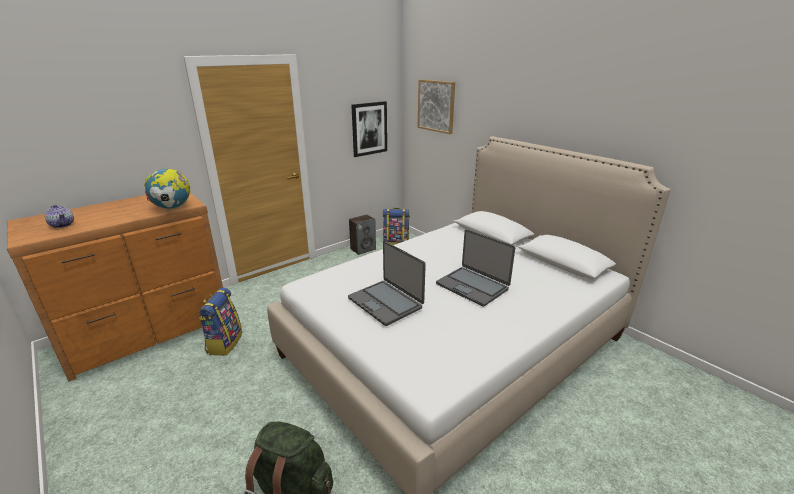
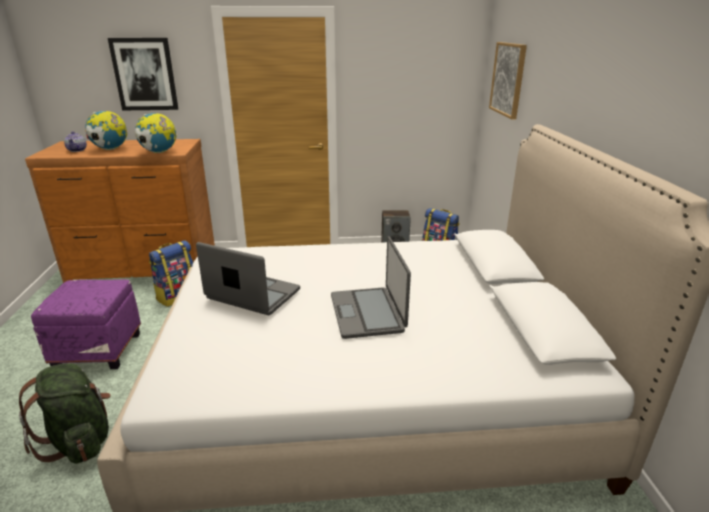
camera: 35 degrees right, 0 degrees up
laptop [348,241,426,326] -> laptop turned 120 degrees clockwise [196,242,300,315]
picture [351,101,387,157] -> picture moved to [108,38,178,110]
none -> purple ottoman [31,280,141,369]
none -> globe [85,111,127,150]

